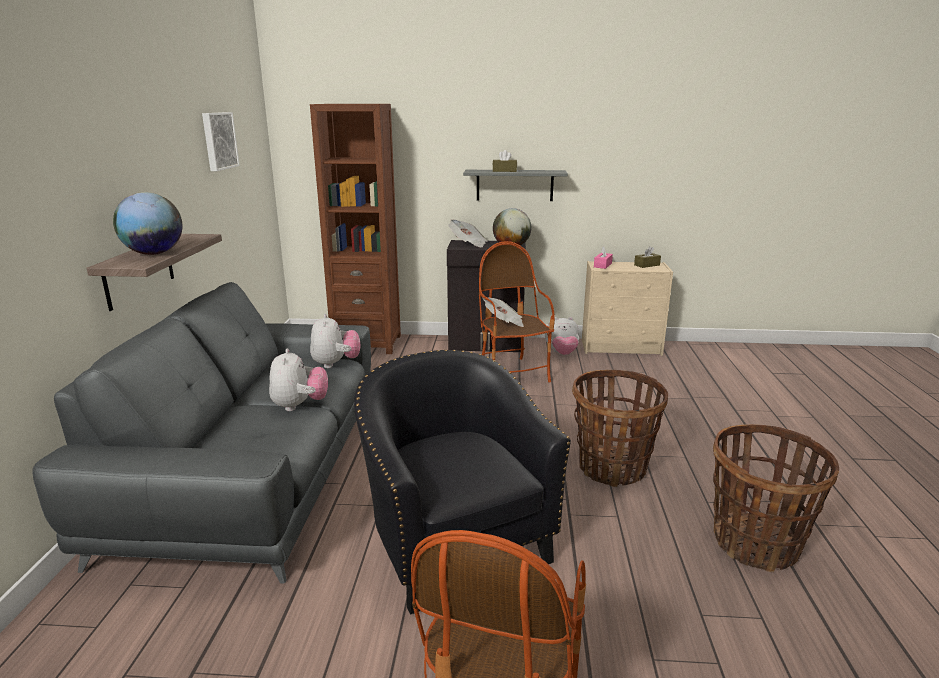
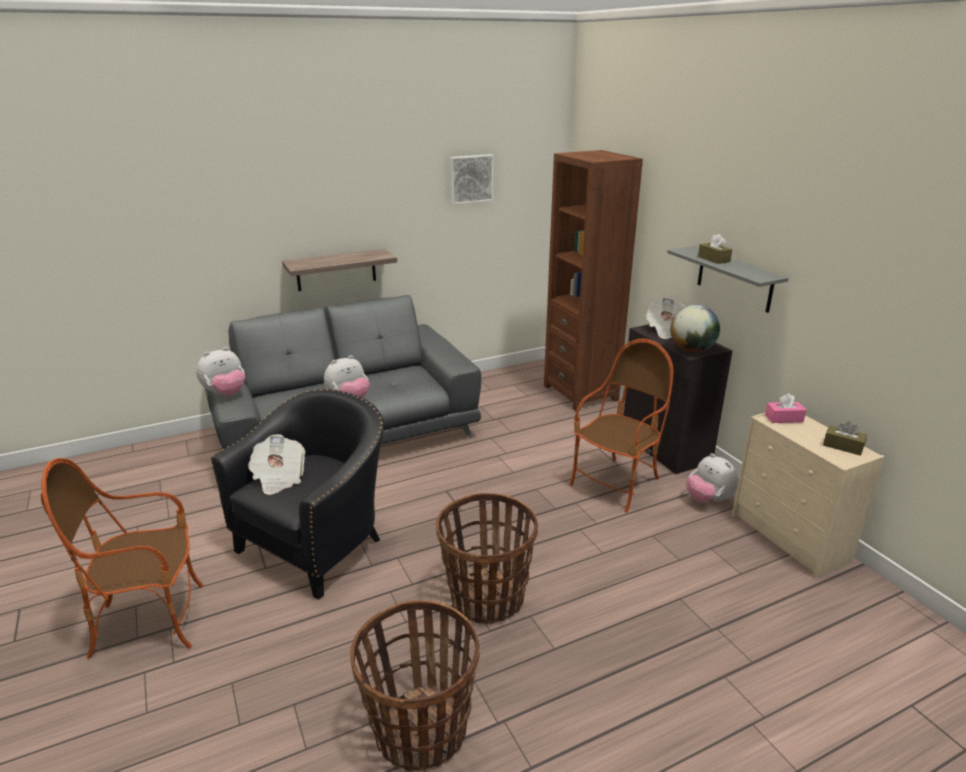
camera: 60 degrees right, 5 degrees up
globe [113,192,182,255] -> none
plush toy [310,314,360,368] -> plush toy moved to [196,347,245,396]
newspaper [483,297,524,327] -> newspaper moved to [248,434,306,495]

